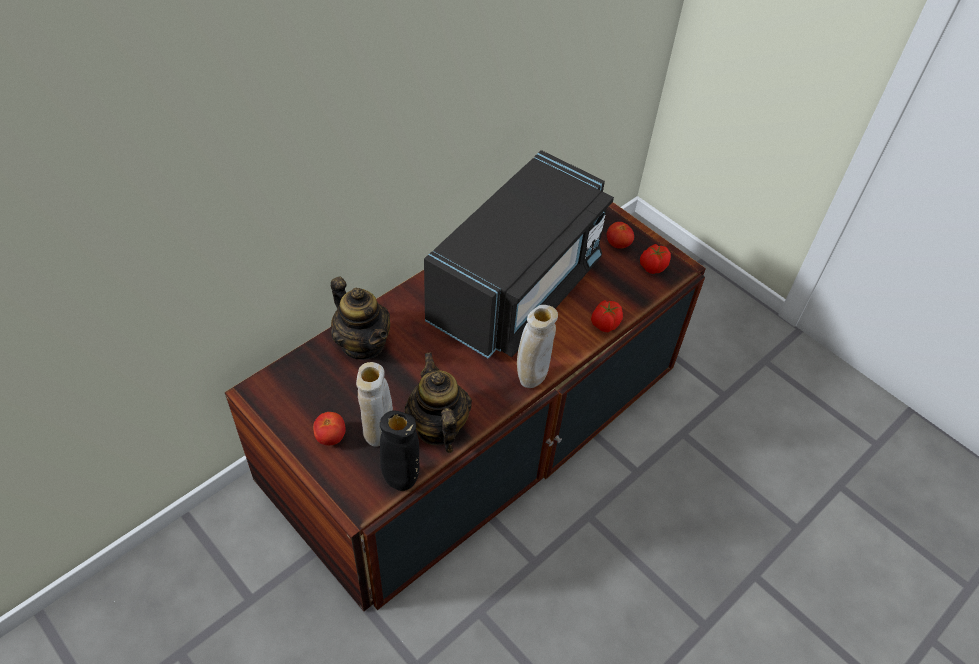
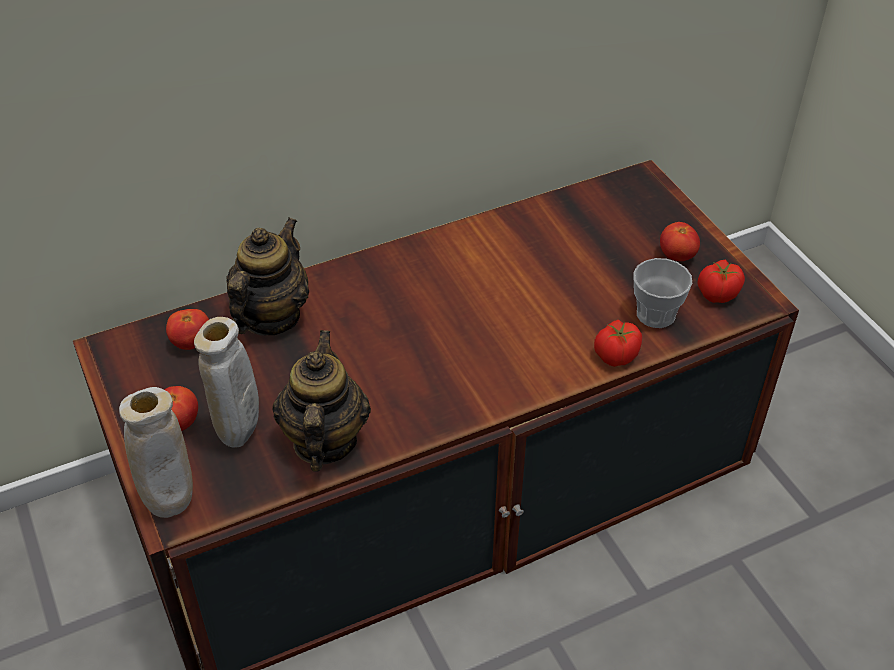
camera: 20 degrees right, 5 degrees down
teapot [331,277,390,360] -> teapot turned 135 degrees counterclockwise [226,217,309,335]
black vase [380,410,420,491] -> none
black microwave [424,150,614,358] -> none
beige vase [517,305,558,388] -> beige vase moved to [119,387,193,518]
none -> tomato [166,309,209,350]
none -> cup [633,258,692,328]

